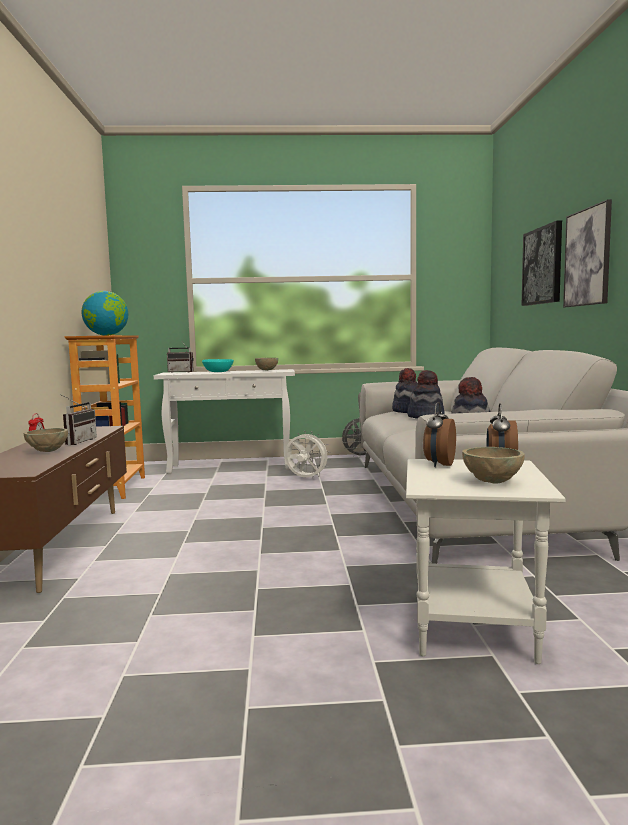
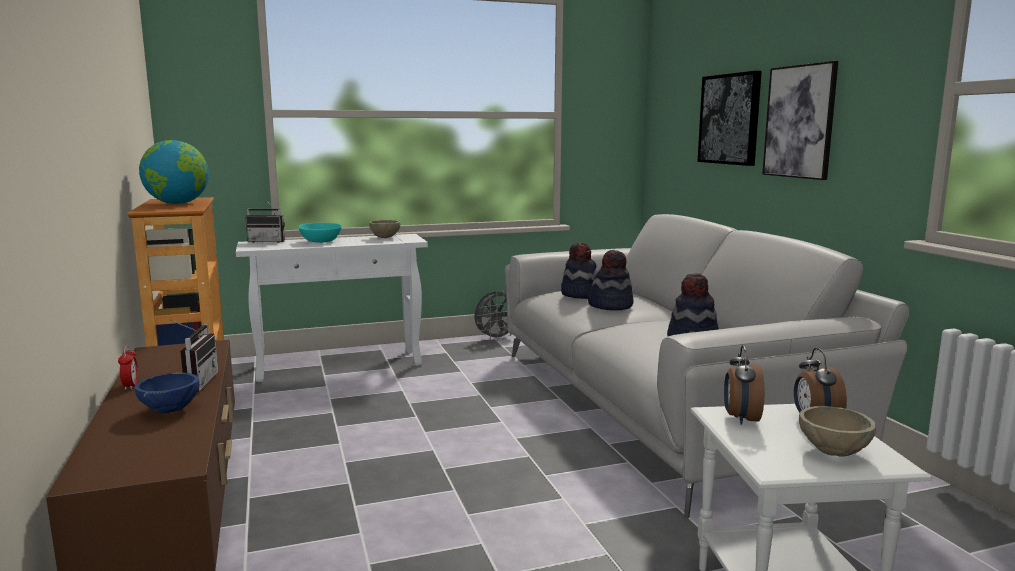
camera: 15 degrees left, 5 degrees up
beige bowl [24,428,68,452] -> blue bowl [134,373,199,413]
white fan [285,431,331,478] -> none

